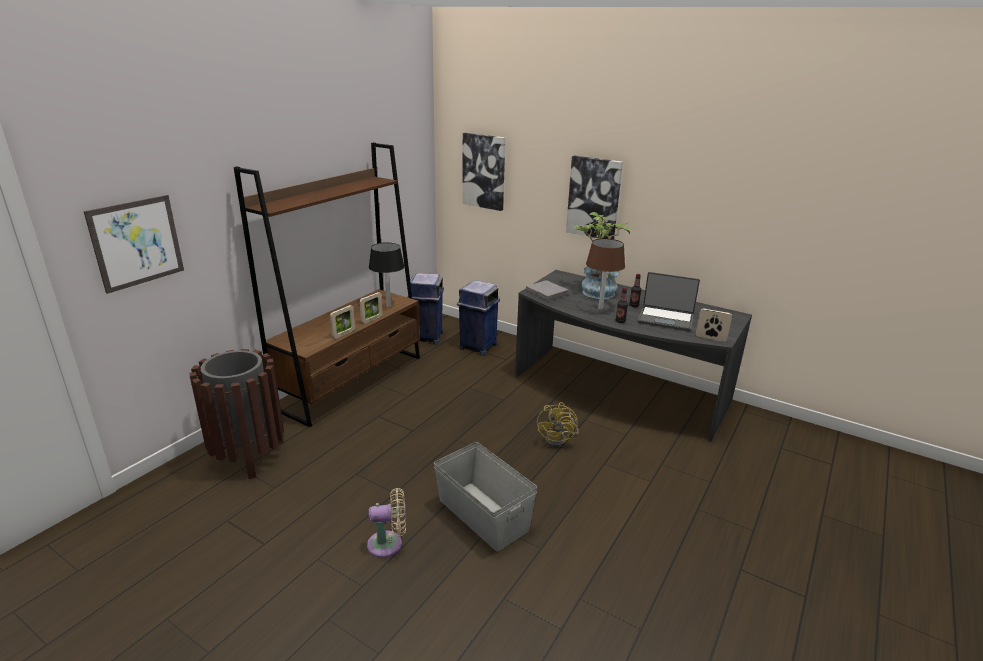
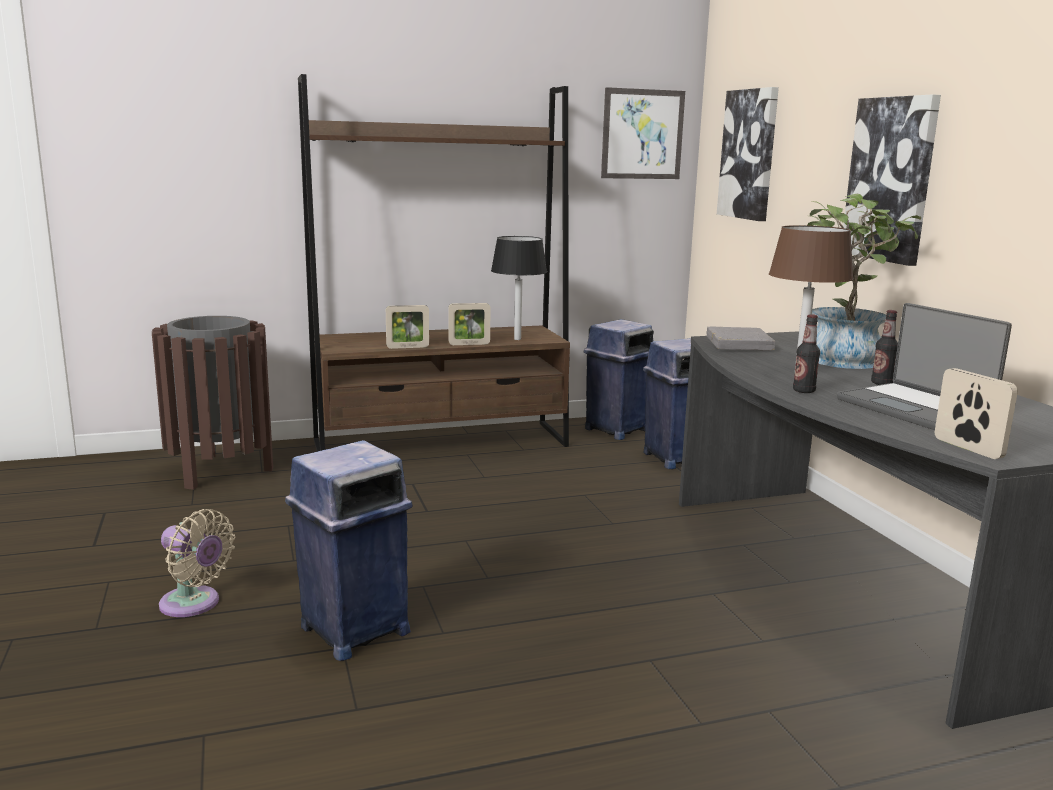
camera: 40 degrees right, 10 degrees down
picture [84,195,184,294] -> picture moved to [601,87,685,179]
grey storage box [434,442,537,552] -> blue trash can [285,440,413,661]
yellow fan [537,402,579,448] -> none

